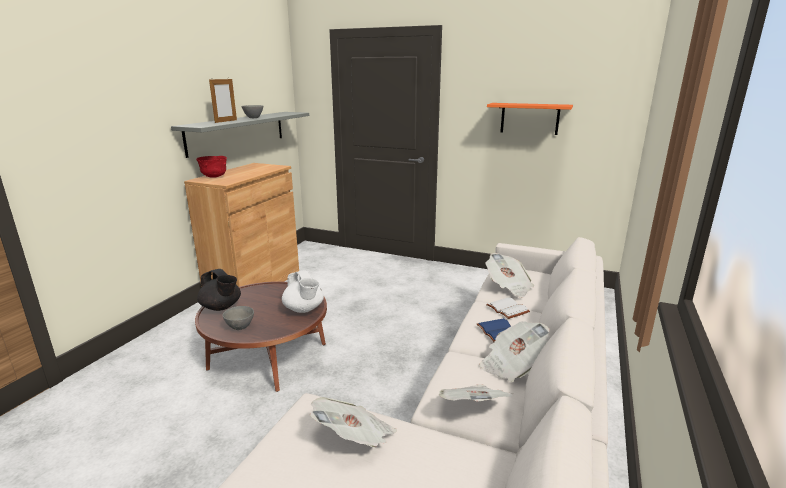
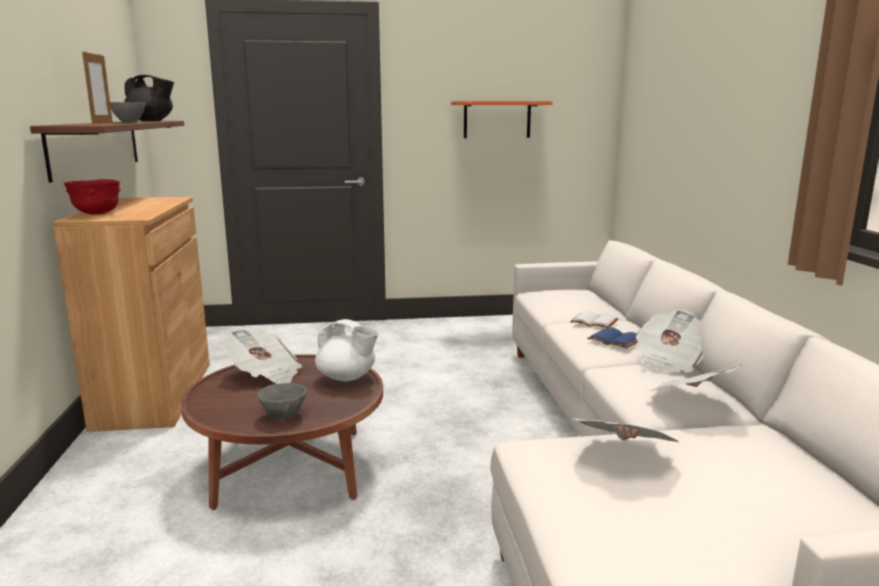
camera: 30 degrees left, 5 degrees down
grey shelf [171,112,309,158] -> brown shelf [30,121,184,183]
black teapot [197,269,241,311] -> black teapot moved to [124,75,174,121]
newspaper [485,253,534,298] -> newspaper moved to [224,329,302,384]

